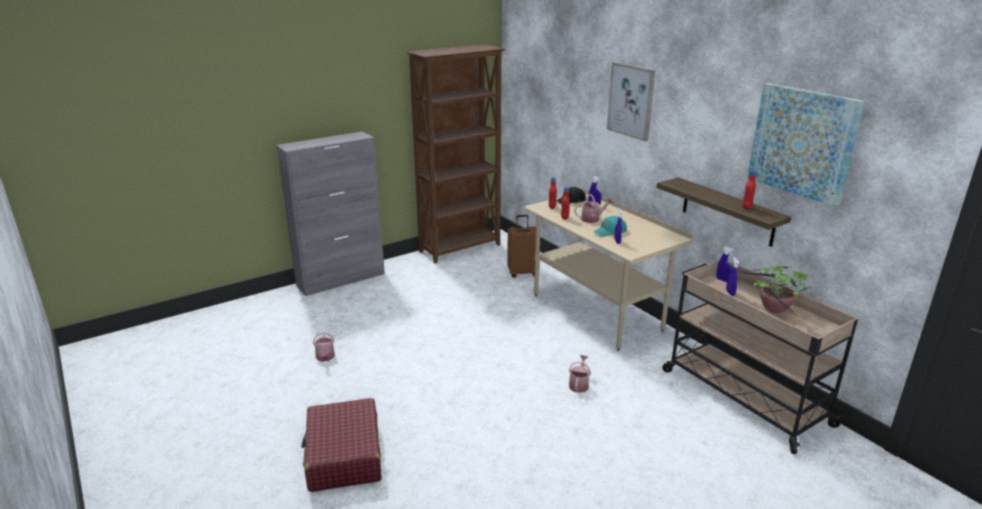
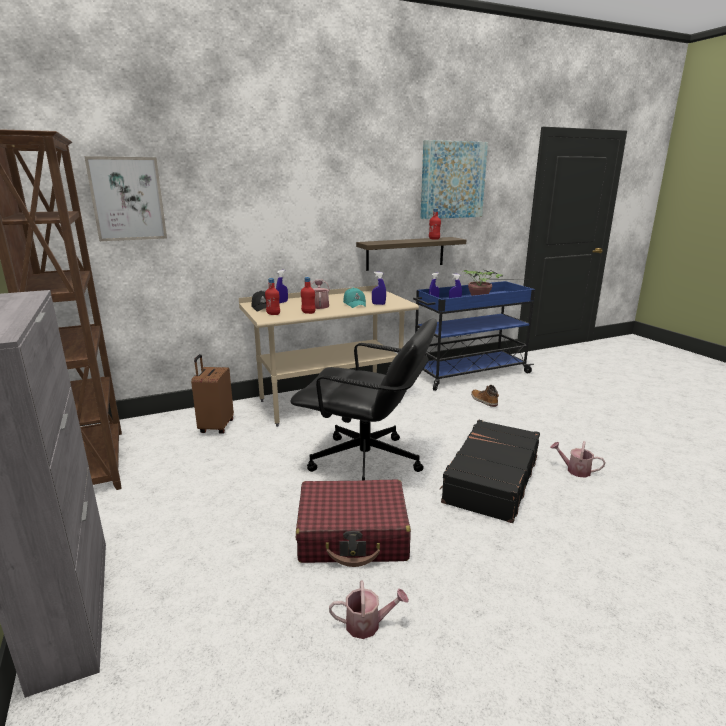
camera: 80 degrees left, 5 degrees down
red suitcase [301,398,381,492] -> red suitcase moved to [296,480,411,567]
watering can [569,355,591,393] -> watering can moved to [550,441,605,478]
picture [607,62,655,142] -> picture moved to [84,156,167,241]
beige cart [662,261,858,454] -> blue cart [413,281,535,391]
none -> black office chair [290,318,437,480]
none -> black suitcase [440,420,540,523]
none -> boot [471,385,499,407]

